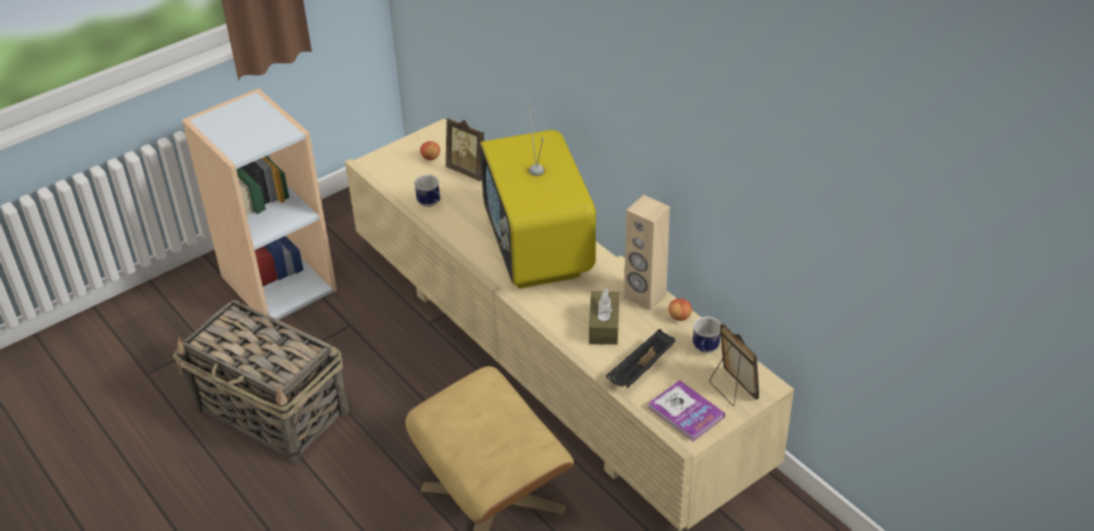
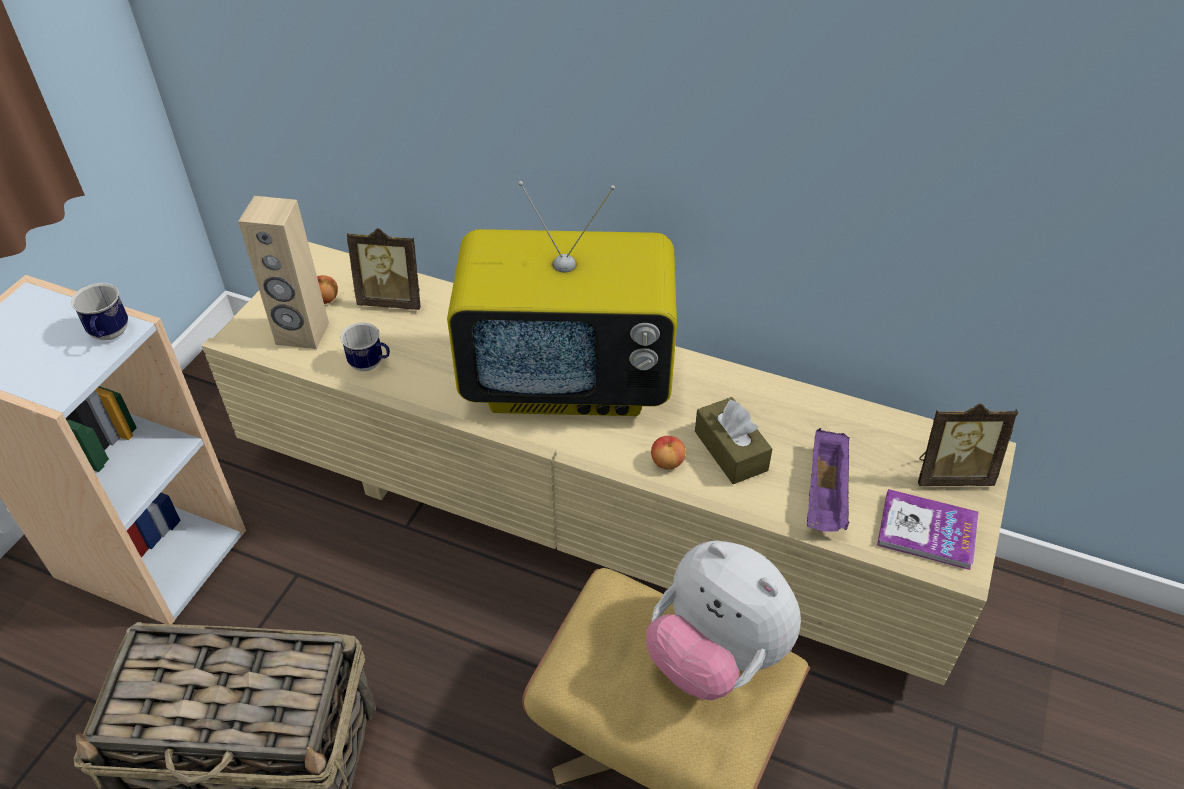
camera: 30 degrees left, 5 degrees up
television [480,103,596,288] -> television turned 45 degrees counterclockwise [447,181,677,416]
black tray [605,329,675,388] -> purple tray [807,428,850,532]
beige speaker [624,195,670,310] -> beige speaker moved to [238,196,329,349]
apple [668,298,692,321] -> apple moved to [651,436,686,469]
mug [693,316,721,353] -> mug moved to [71,283,128,340]
picture frame [709,323,759,406] -> picture frame turned 150 degrees clockwise [918,403,1018,486]
none -> plush toy [646,541,801,700]

